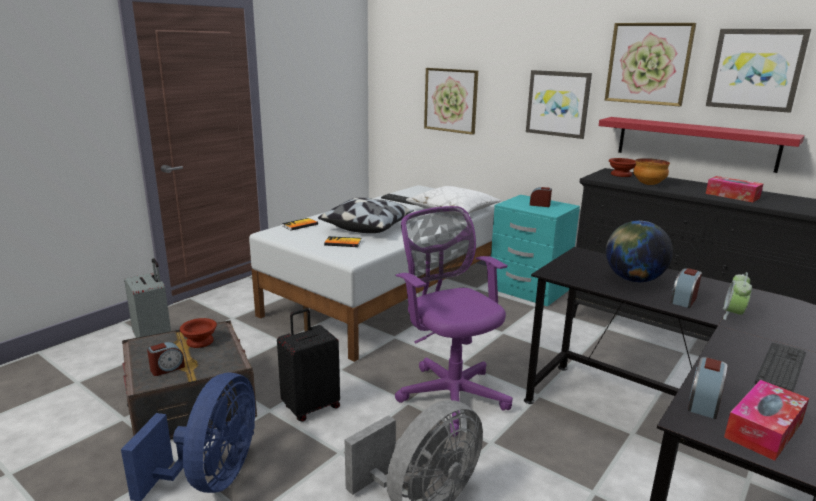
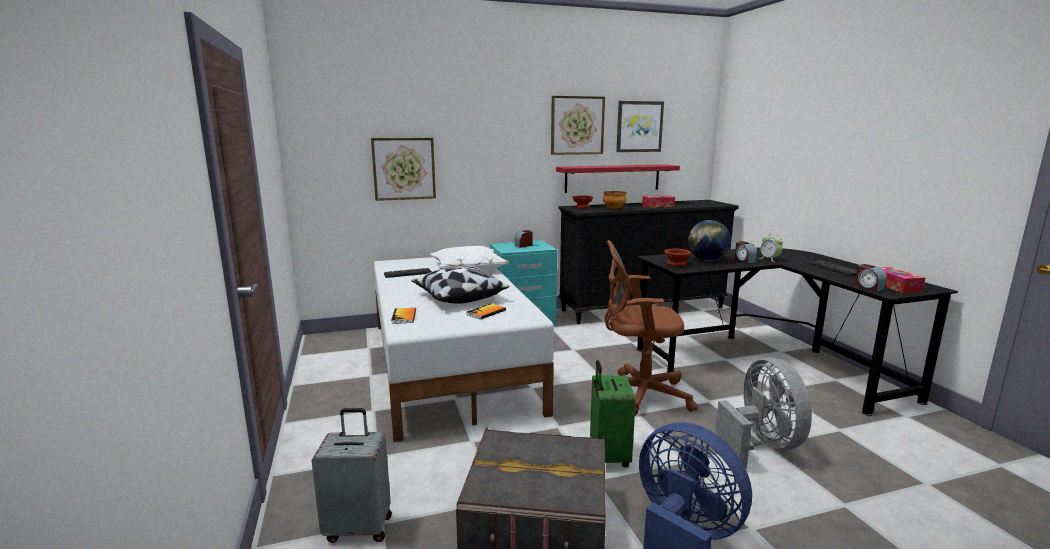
camera: 55 degrees left, 5 degrees down
alarm clock [147,342,185,376] -> none
brown bowl [180,318,217,348] -> brown bowl moved to [664,249,691,267]
black suitcase [277,308,340,422] -> green suitcase [590,360,636,467]
purple office chair [395,206,513,437] -> brown office chair [604,240,698,416]
picture [526,70,592,139] -> none

